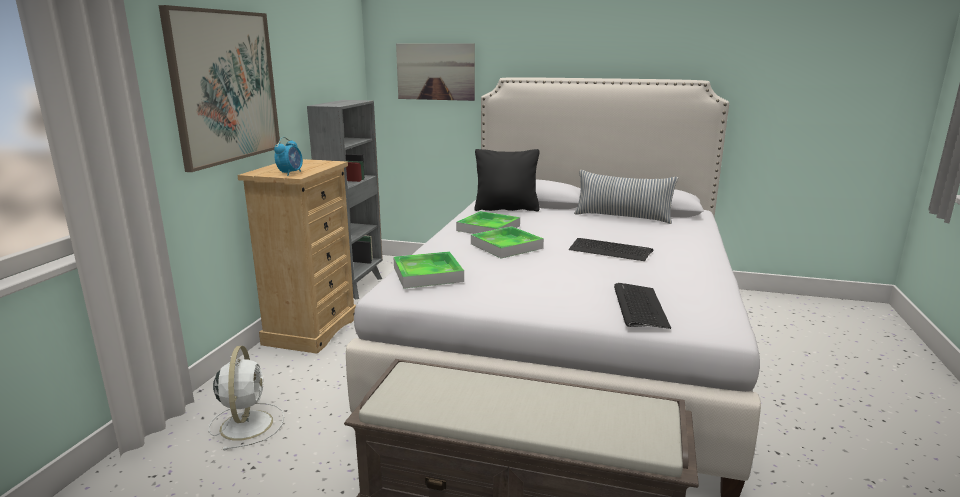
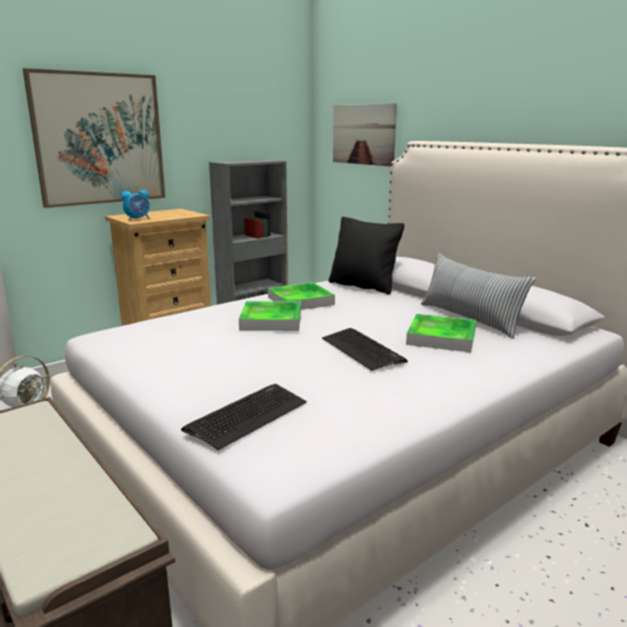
camera: 35 degrees right, 0 degrees up
tray [393,251,464,289] -> tray moved to [406,314,476,352]

